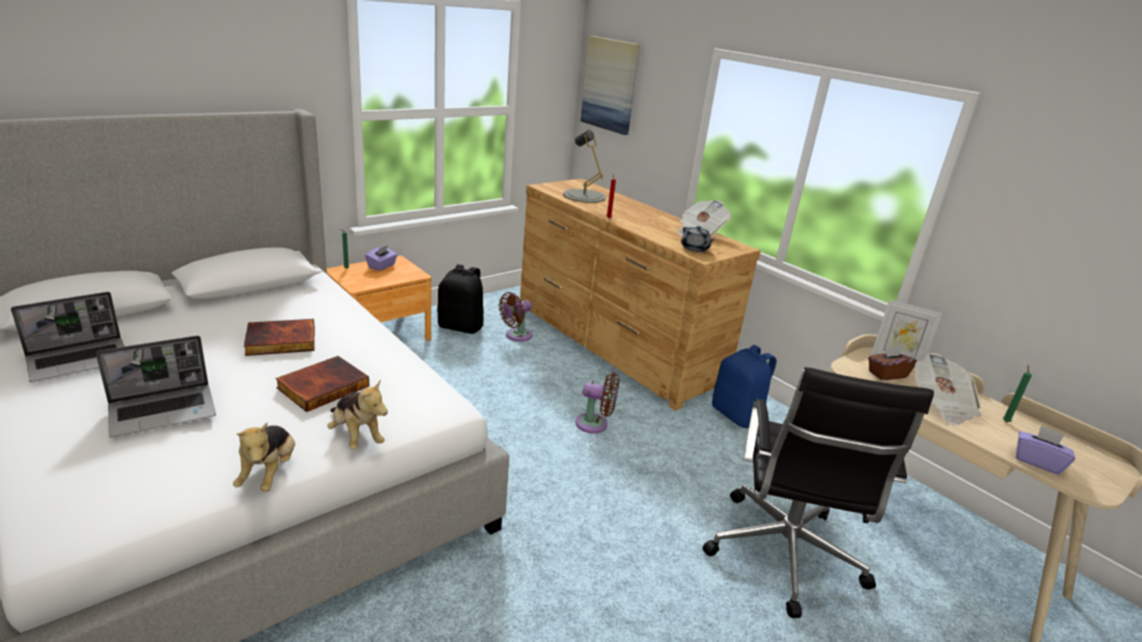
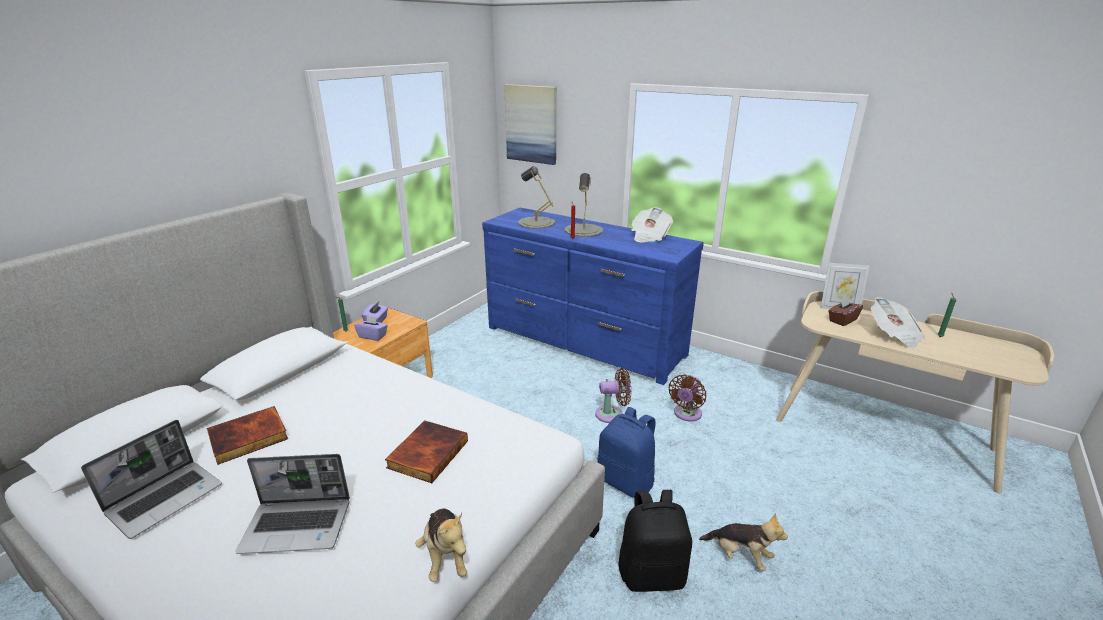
camera: 15 degrees left, 0 degrees up
laptop [96,336,216,438] -> laptop turned 45 degrees clockwise [235,454,350,554]
book [244,319,315,356] -> book moved to [207,406,288,465]
plush toy [327,381,388,450] -> plush toy moved to [699,513,788,571]
black backpack [438,264,484,334] -> black backpack moved to [618,490,692,592]
brown fan [499,292,532,342] -> brown fan moved to [669,374,706,422]
brown dresser [520,179,761,411] -> blue dresser [482,208,704,385]
grey teapot [681,226,715,252] -> none
black office chair [703,367,934,618] -> none
blue backpack [712,345,776,428] -> blue backpack moved to [597,407,656,498]
purple tissue box [1016,425,1075,475] -> purple tissue box moved to [354,315,388,341]
none -> grey table lamp [565,173,603,237]

